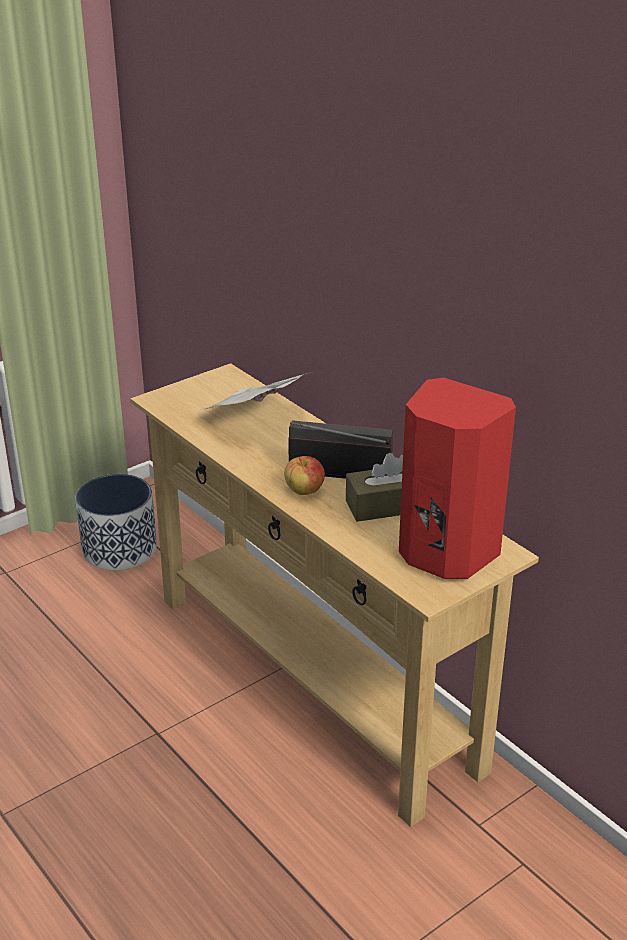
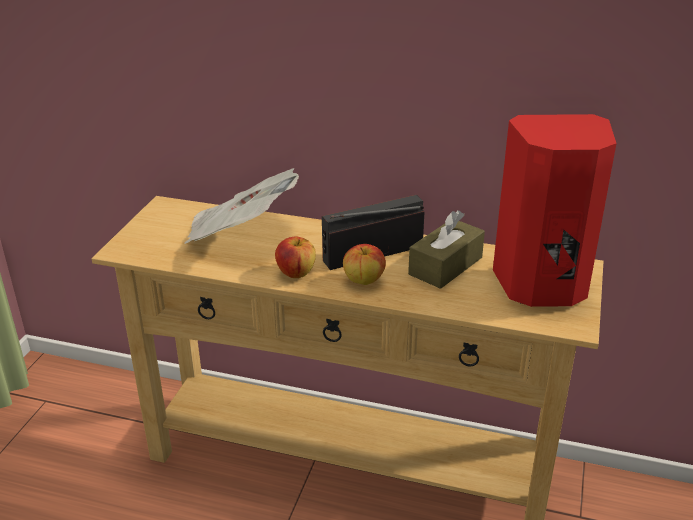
camera: 35 degrees left, 0 degrees up
planter [75,474,157,571] -> none
none -> apple [275,236,316,278]

